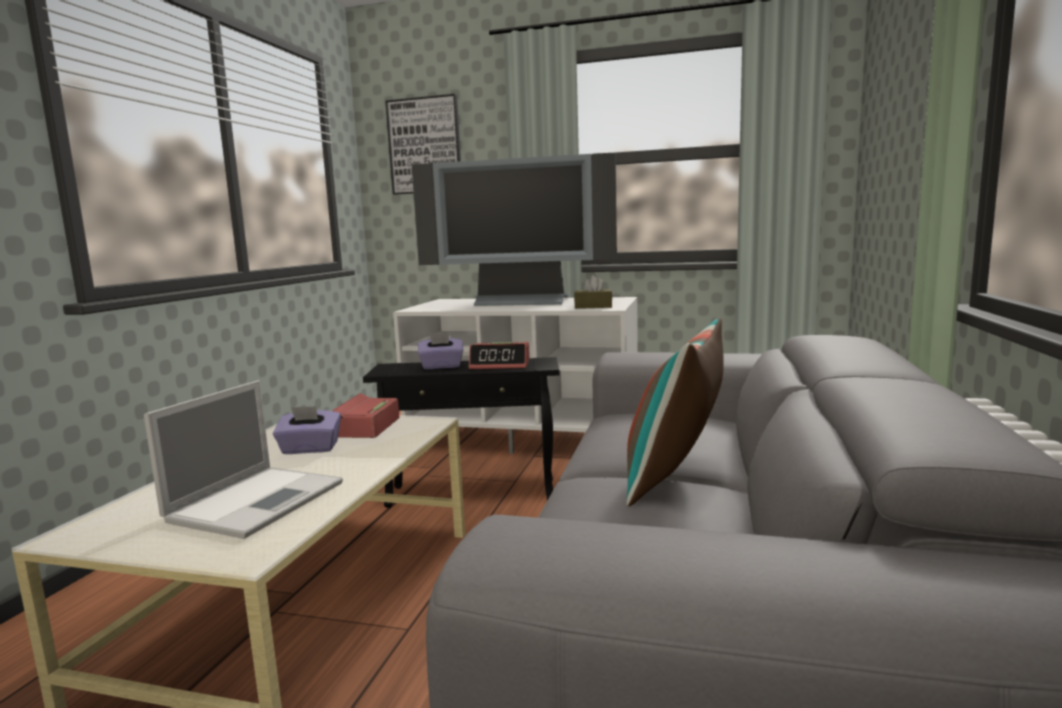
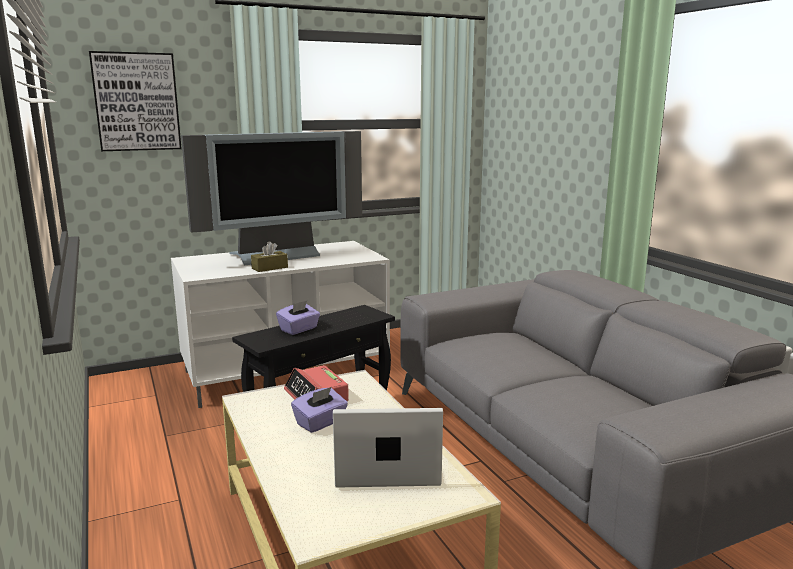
camera: 40 degrees left, 5 degrees up
laptop [144,380,343,539] -> laptop turned 75 degrees counterclockwise [333,408,443,488]
alarm clock [469,342,530,369] -> none
brown tissue box [574,275,612,309] -> brown tissue box moved to [251,241,288,272]
pillow [626,318,724,506] -> none

